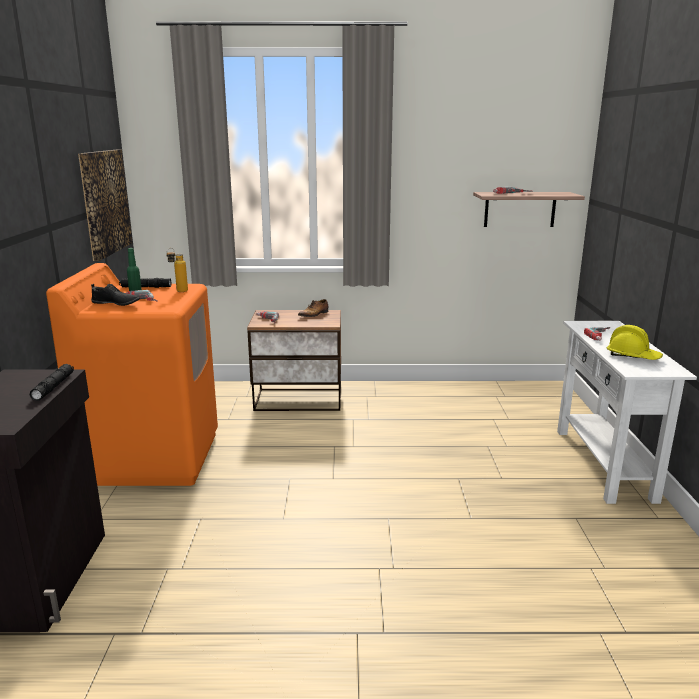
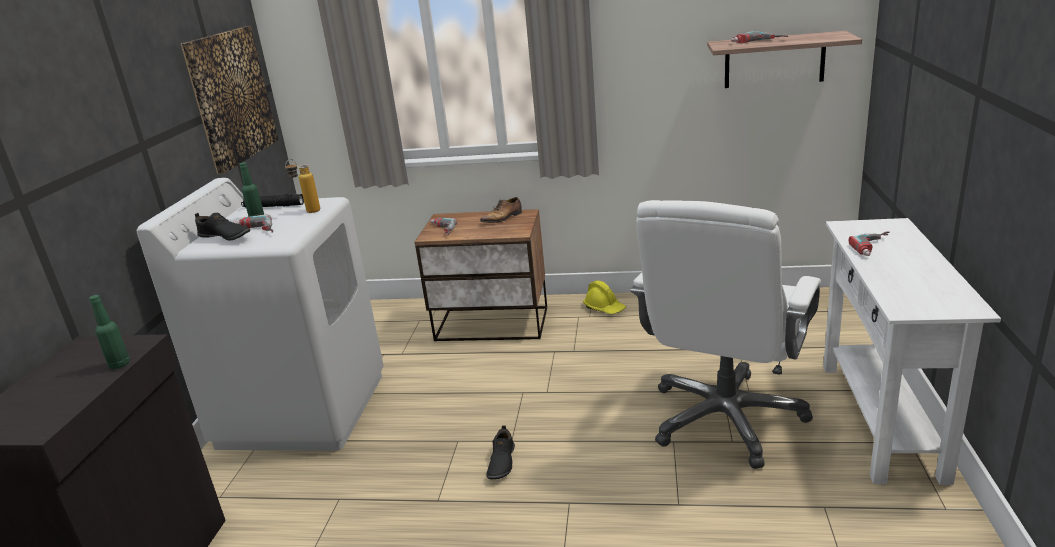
camera: 10 degrees right, 5 degrees up
black flashlight [30,364,74,401] -> green bottle [89,295,130,369]
orange washing machine [46,263,218,486] -> white washing machine [137,178,384,451]
yellow hard hat [607,325,663,360] -> yellow hard hat moved to [583,281,626,314]
none -> black shoe [486,426,515,479]
none -> white office chair [630,200,821,469]

